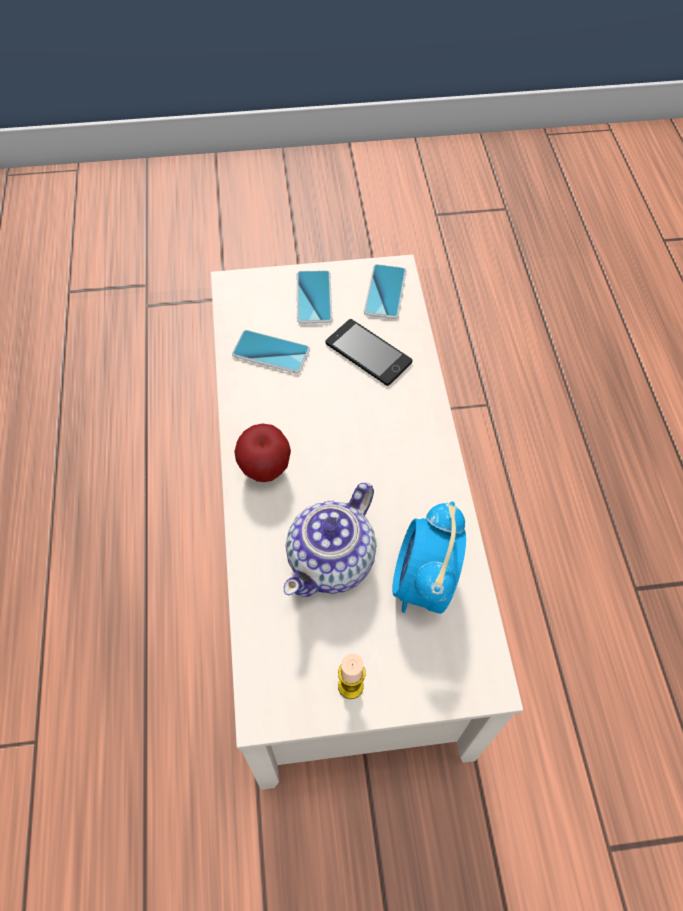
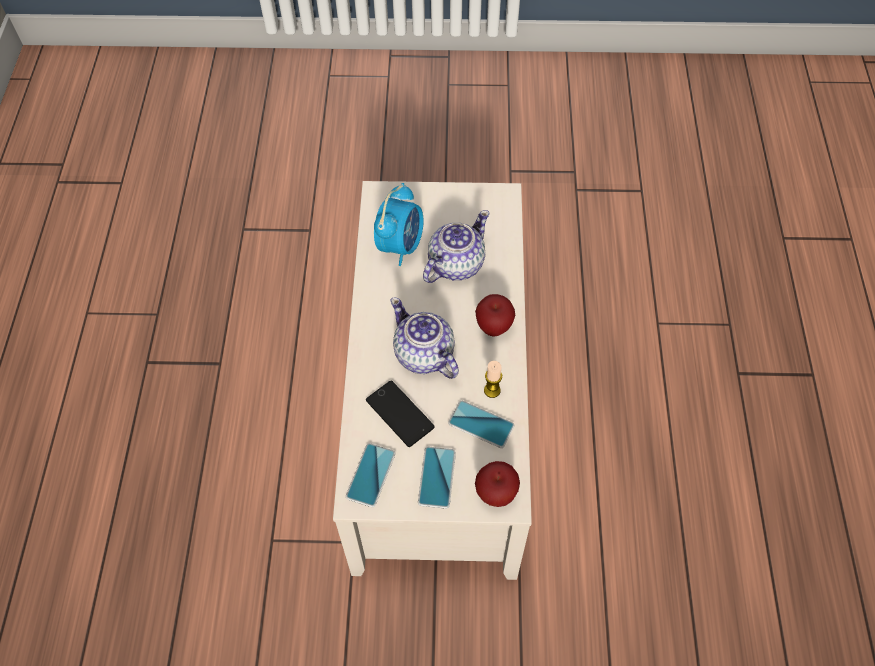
camera: 170 degrees left, 0 degrees up
candle [338,653,366,699] -> candle moved to [484,361,502,398]
none -> teapot [390,297,459,379]
none -> apple [475,461,520,507]

